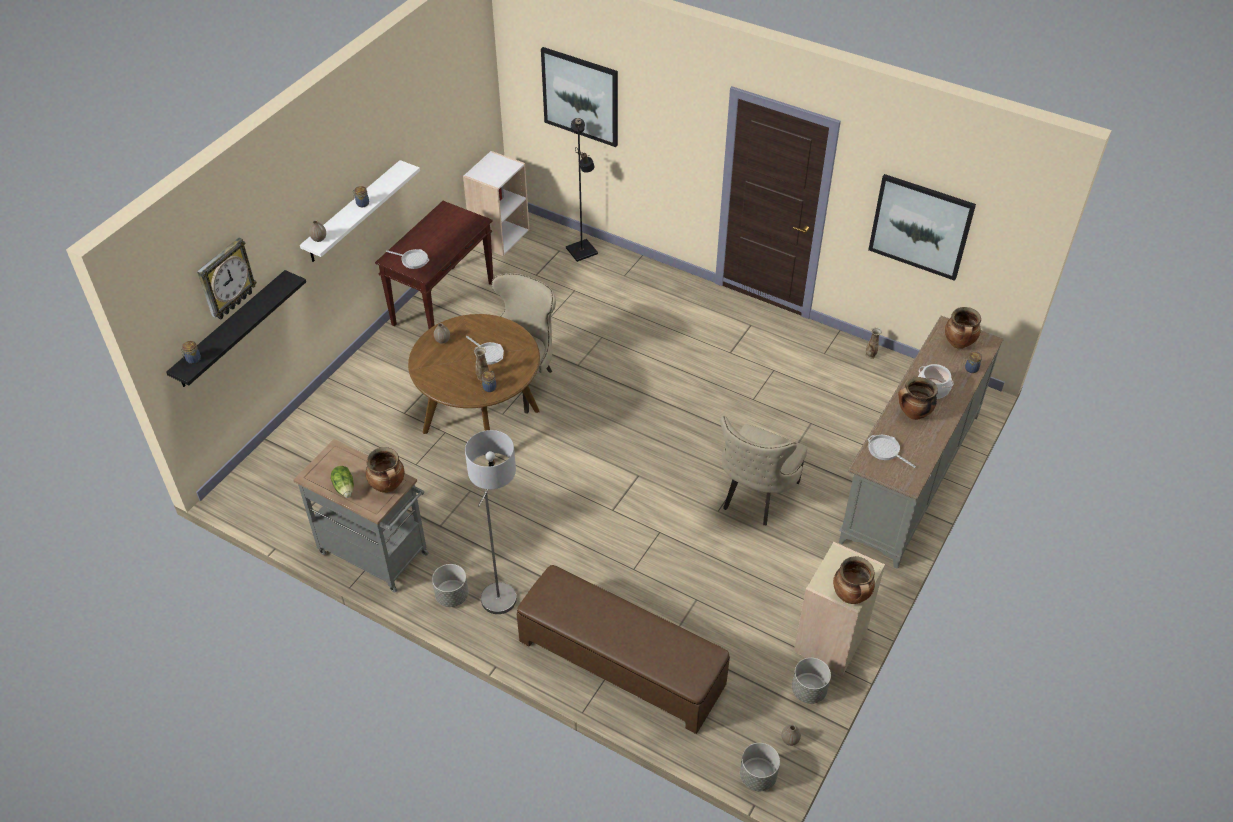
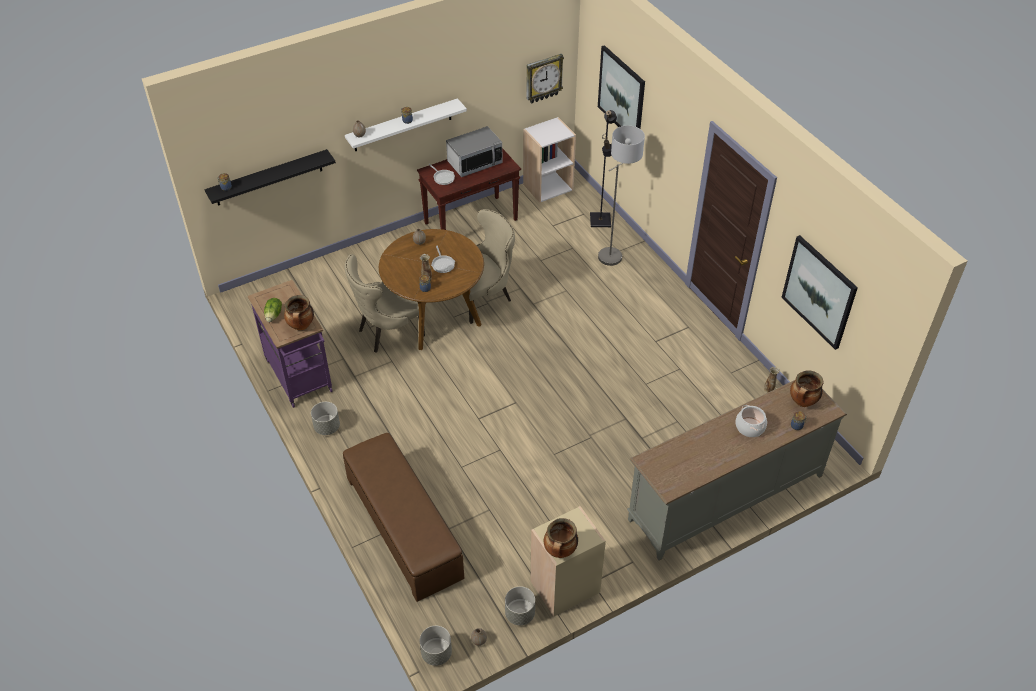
camera: 30 degrees right, 0 degrees up
wall clock [197,238,257,319] -> wall clock moved to [526,54,564,104]
grey cart [294,439,429,593] -> purple cart [248,280,333,408]
grey floor lamp [465,430,517,614] -> grey floor lamp moved to [598,125,645,266]
beige chair [721,416,807,525] -> beige chair moved to [345,254,425,352]
frying pan [868,435,916,468] -> none
cooking pot [898,377,938,420] -> none
none -> microwave [446,126,503,177]

